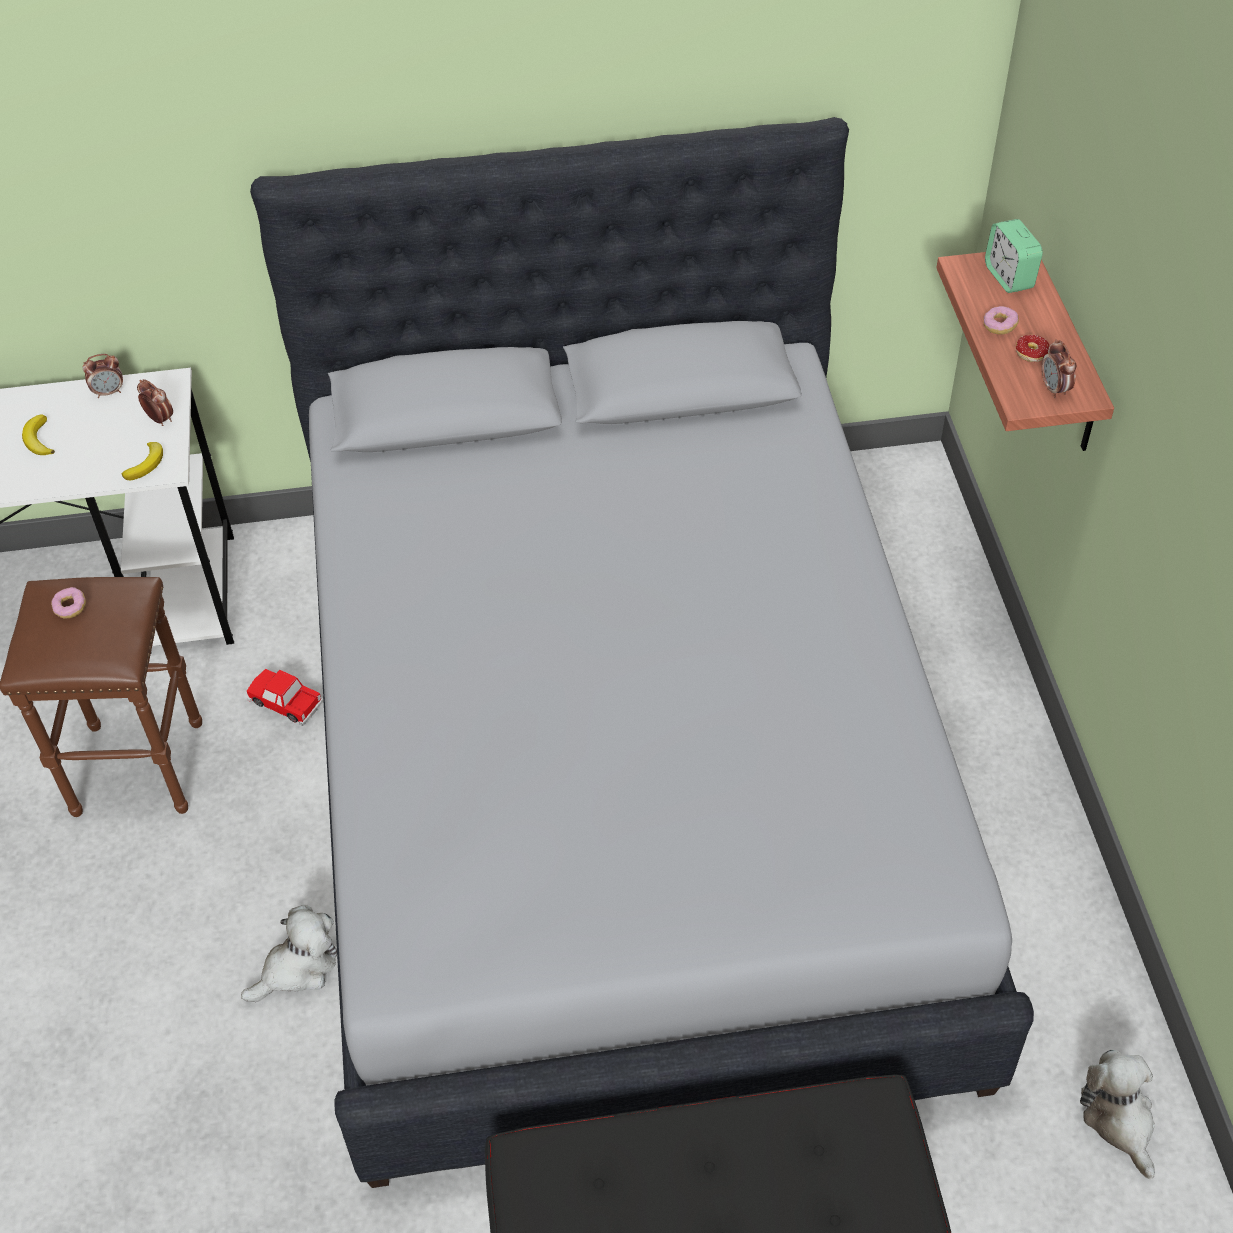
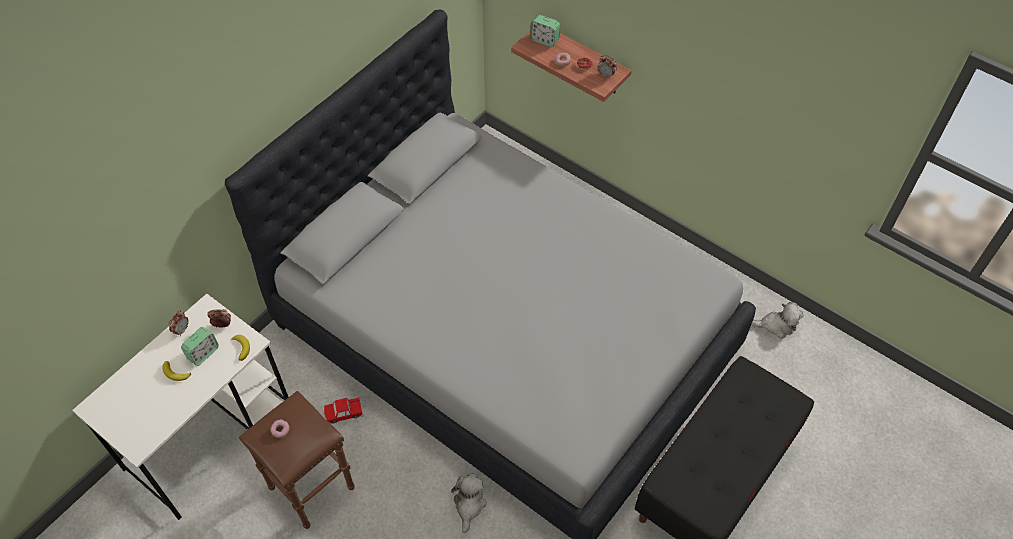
camera: 45 degrees left, 5 degrees up
plush toy [1080,1050,1155,1179] -> plush toy turned 150 degrees clockwise [751,302,804,339]
none -> alarm clock [181,327,219,366]

